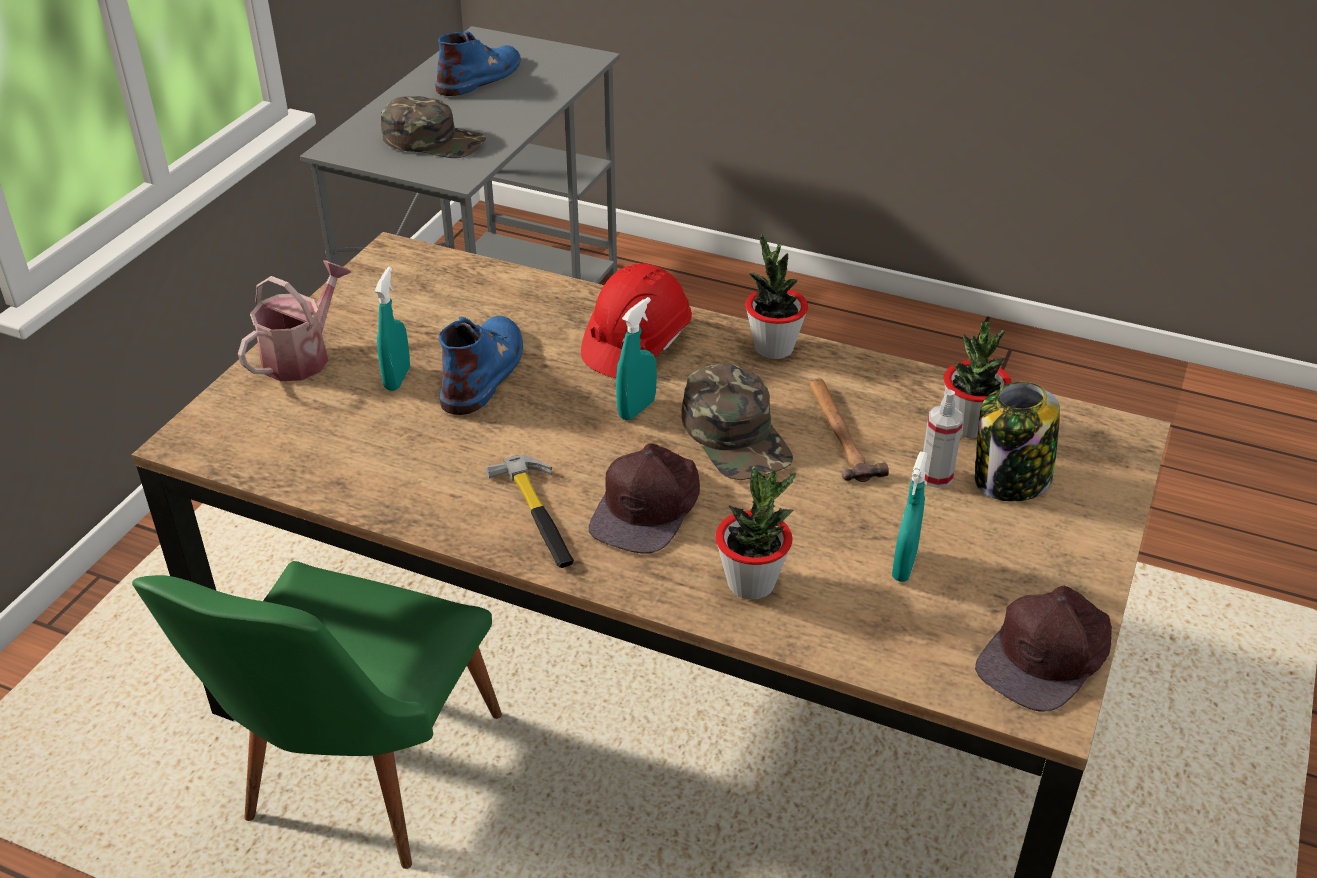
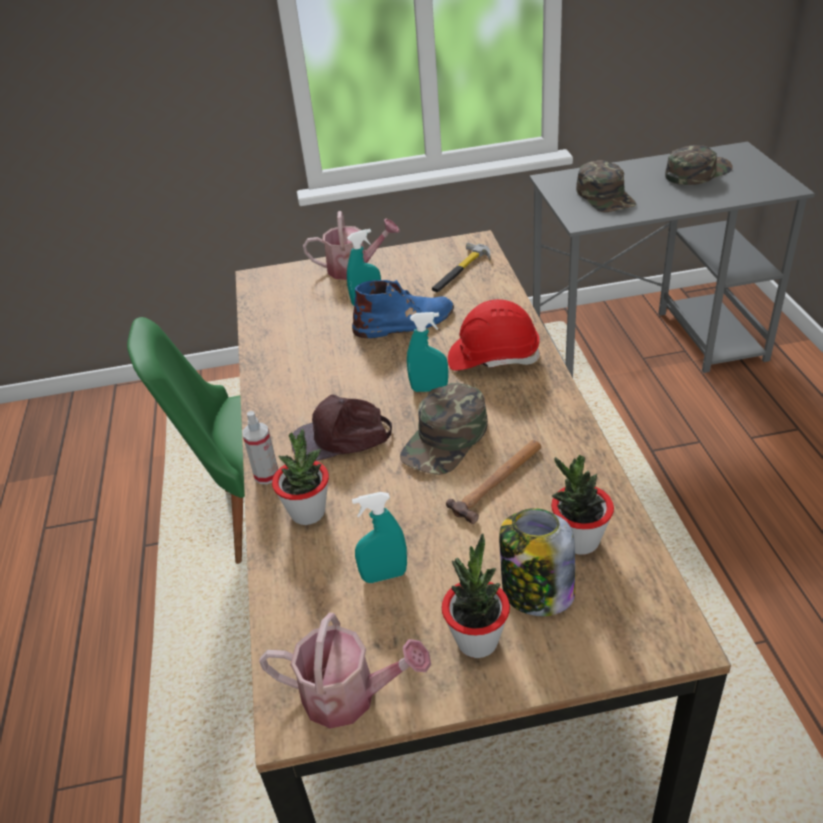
camera: 60 degrees right, 0 degrees up
blue boot [435,31,521,96] -> green cap [665,145,733,185]
hammer [485,455,574,568] -> hammer moved to [432,243,490,292]
potted plant [745,234,808,359] -> potted plant moved to [442,533,510,658]
spray bottle [923,390,963,488] -> spray bottle moved to [242,411,278,484]
brown cap [975,586,1112,712] -> watering can [259,613,431,728]

